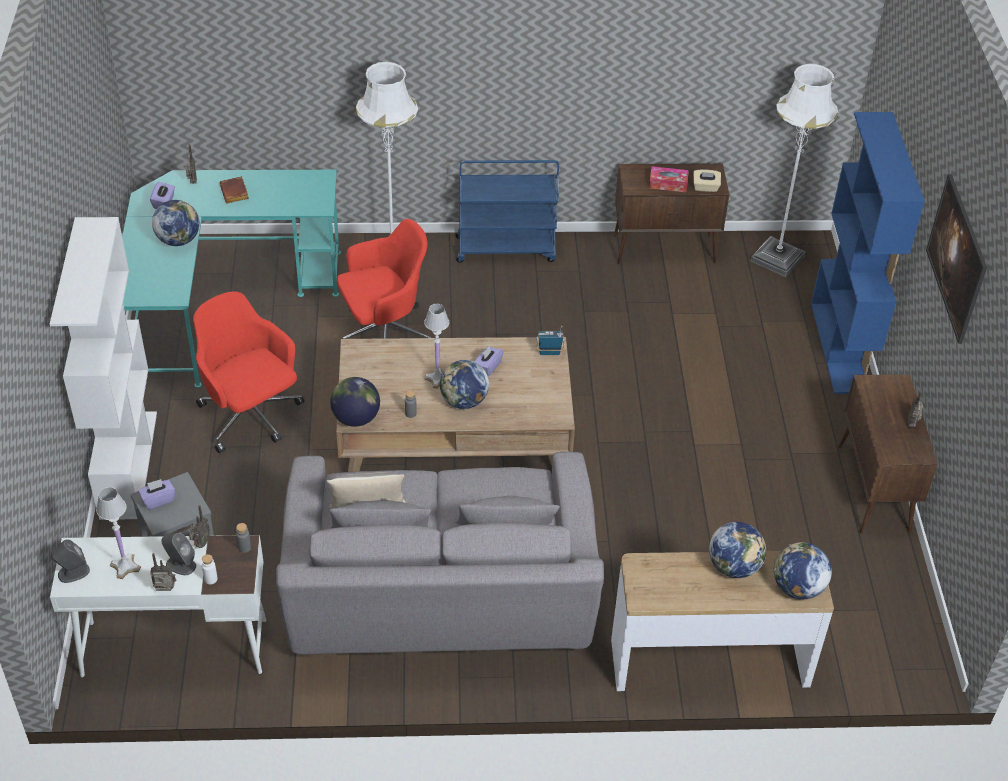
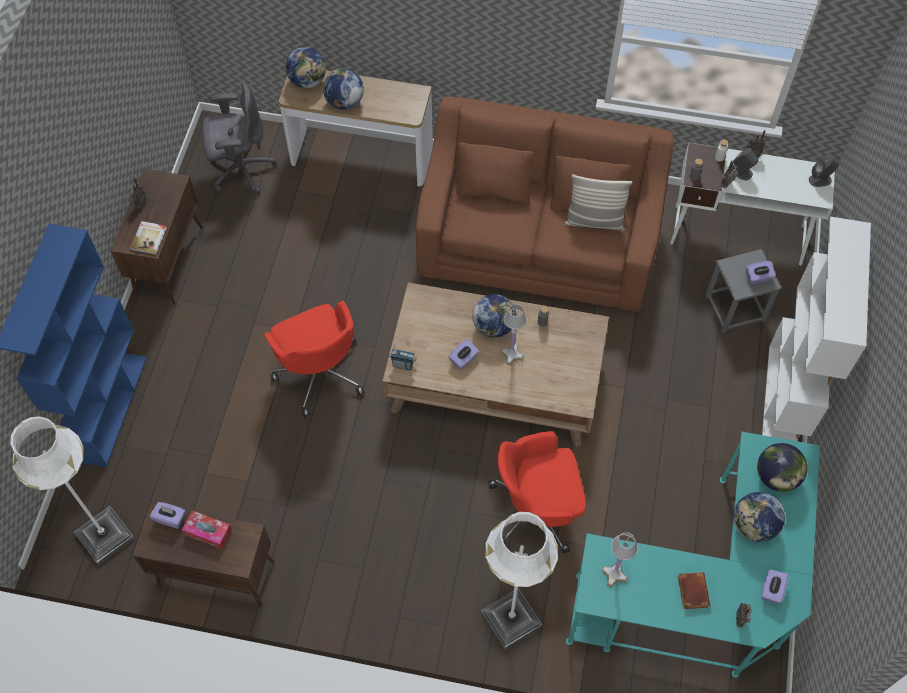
camera: 165 degrees left, 15 degrees up
white table lamp [96,487,141,579] -> white table lamp moved to [601,532,638,587]
red office chair [193,291,304,453] -> red office chair moved to [264,301,365,417]
grey sofa [276,452,604,655] -> brown sofa [415,97,673,312]
globe [330,377,380,427] -> globe moved to [757,443,808,492]
blue cart [456,160,559,263] -> none
beige tissue box [693,170,721,192] -> purple tissue box [150,502,185,529]
picture [926,174,987,344] -> none
none -> book [130,221,167,255]
none -> grey office chair [202,82,276,194]

